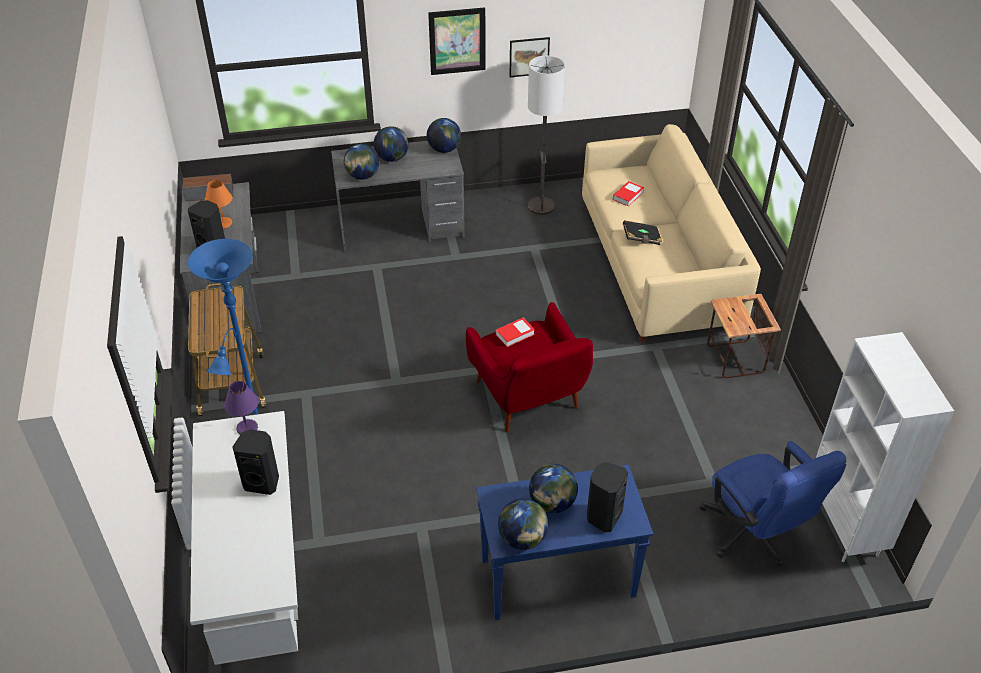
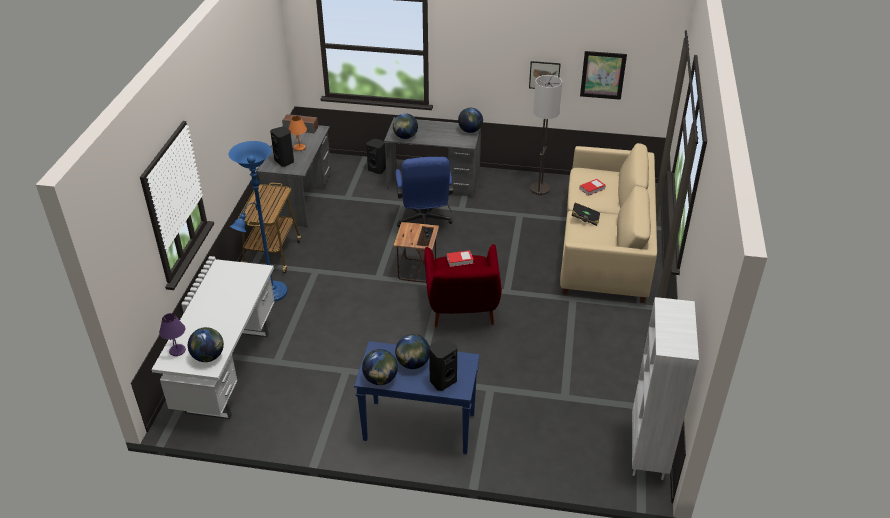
camera: 20 degrees right, 5 degrees down
purple table lamp [224,381,259,435] -> purple table lamp moved to [159,313,186,356]
black speaker [232,429,279,495] -> black speaker moved to [366,139,386,174]
globe [374,126,408,162] -> globe moved to [188,327,224,362]
picture [428,7,486,75] -> picture moved to [580,51,627,100]
blue office chair [699,441,846,568] -> blue office chair moved to [396,157,453,237]
side table [707,294,781,378] -> side table moved to [393,222,439,283]

